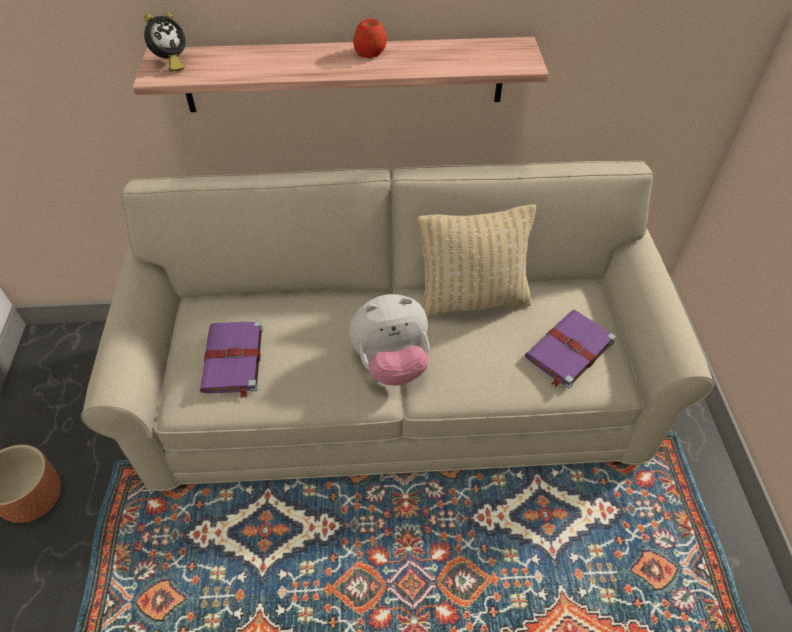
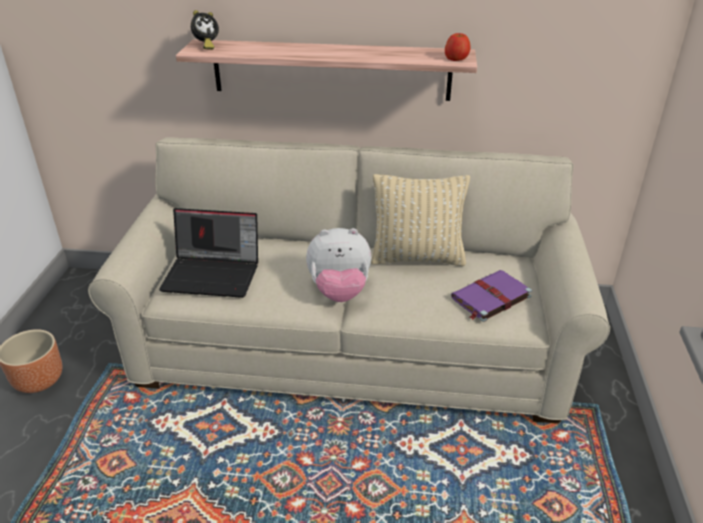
camera: 10 degrees right, 15 degrees down
purple book [200,321,263,399] -> laptop [159,208,258,298]
apple [354,19,387,58] -> apple moved to [445,33,471,61]

